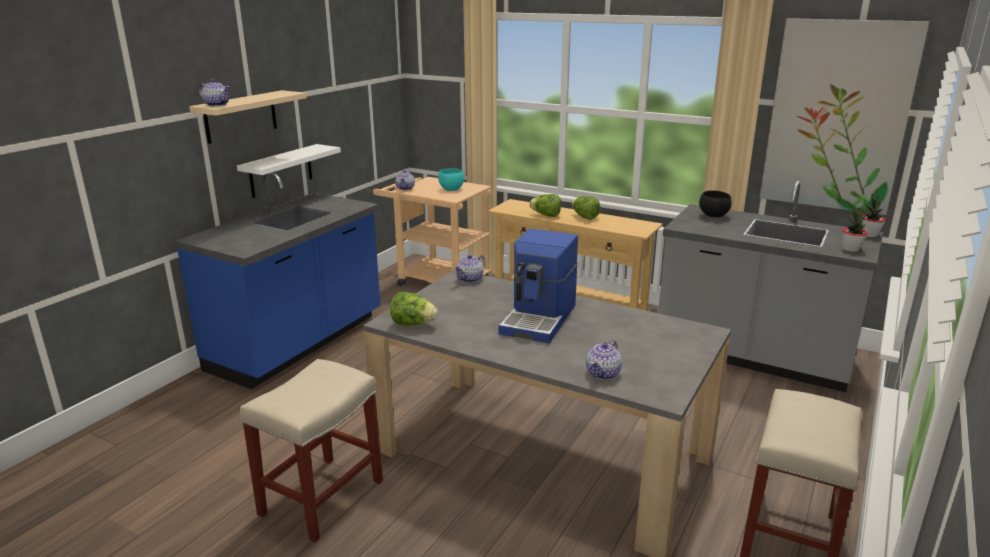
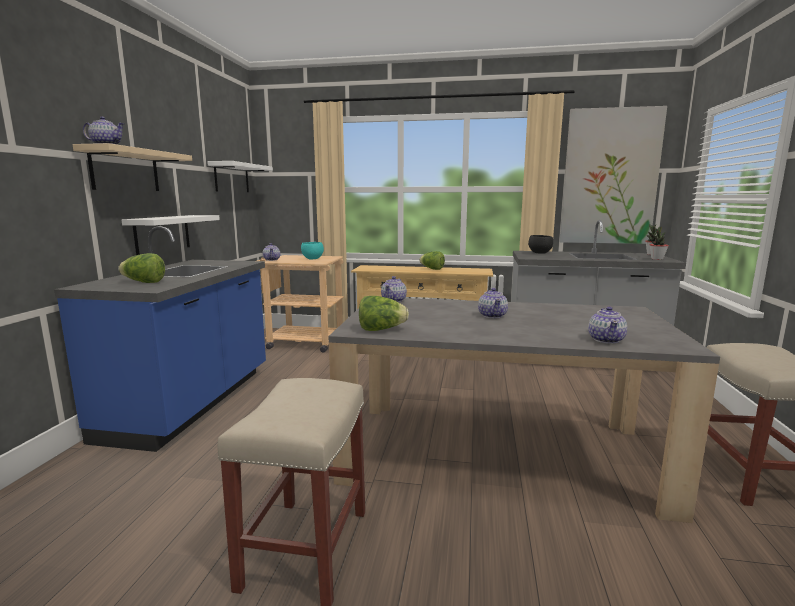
camera: 20 degrees left, 10 degrees down
coffee machine [499,229,578,343] -> teapot [478,288,508,318]
lettuce [530,194,561,217] -> lettuce moved to [118,253,165,283]
none -> white shelf [207,161,273,192]

